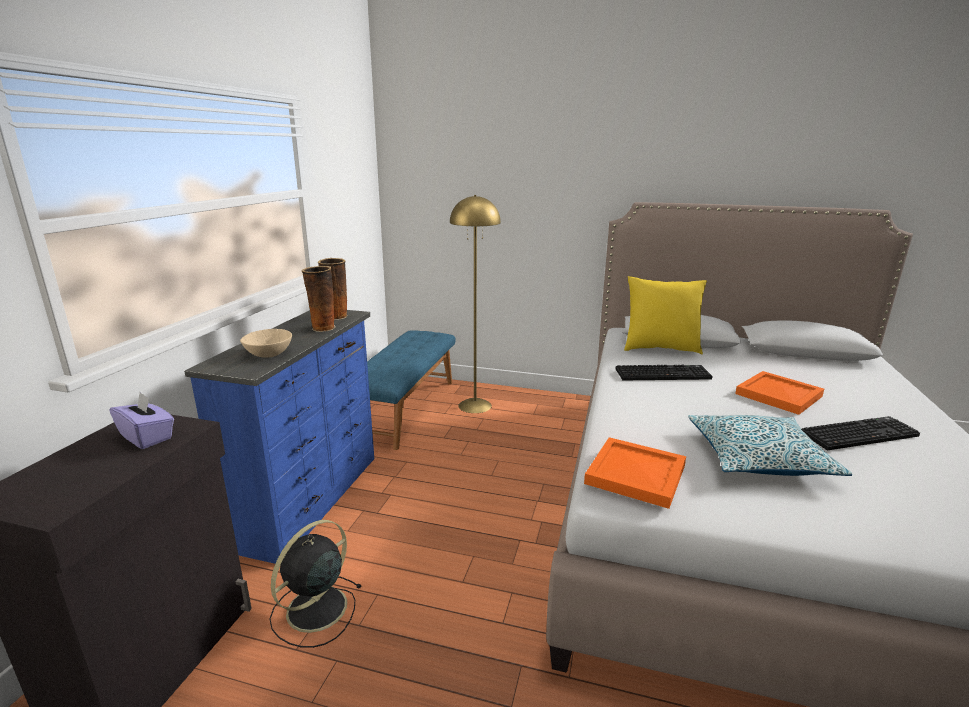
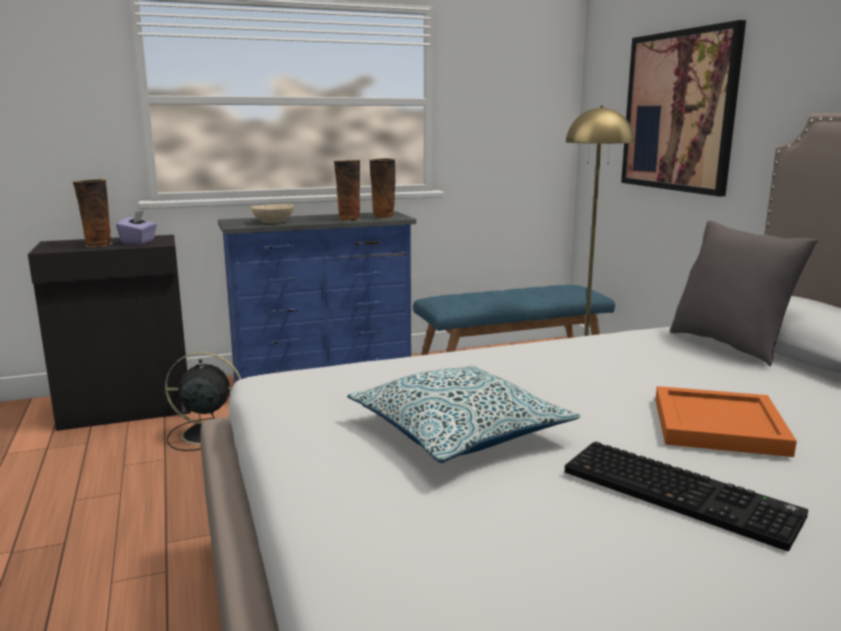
camera: 55 degrees right, 5 degrees down
orange tray [584,437,686,509] -> none
keyboard [615,365,713,380] -> none
yellow pillow [624,276,707,354] -> grey pillow [670,220,818,366]
none -> vase [73,179,112,247]
none -> picture [621,20,746,197]

